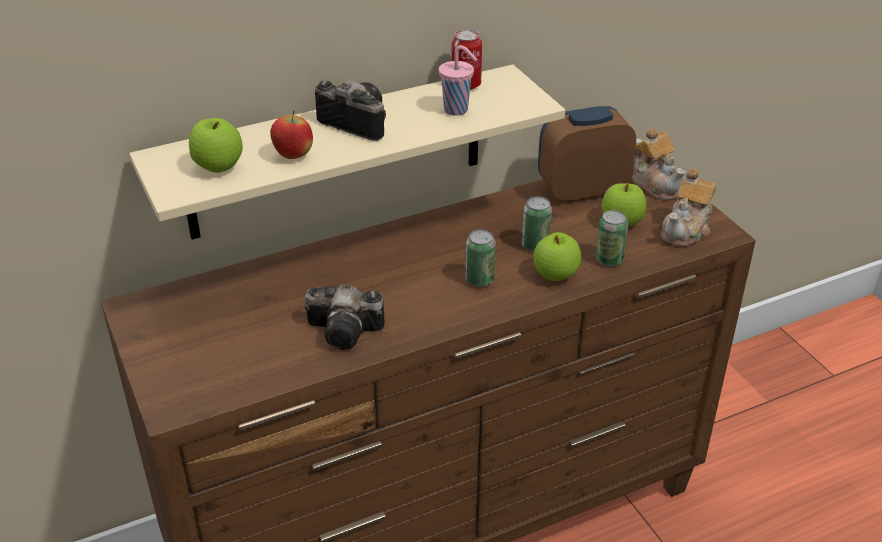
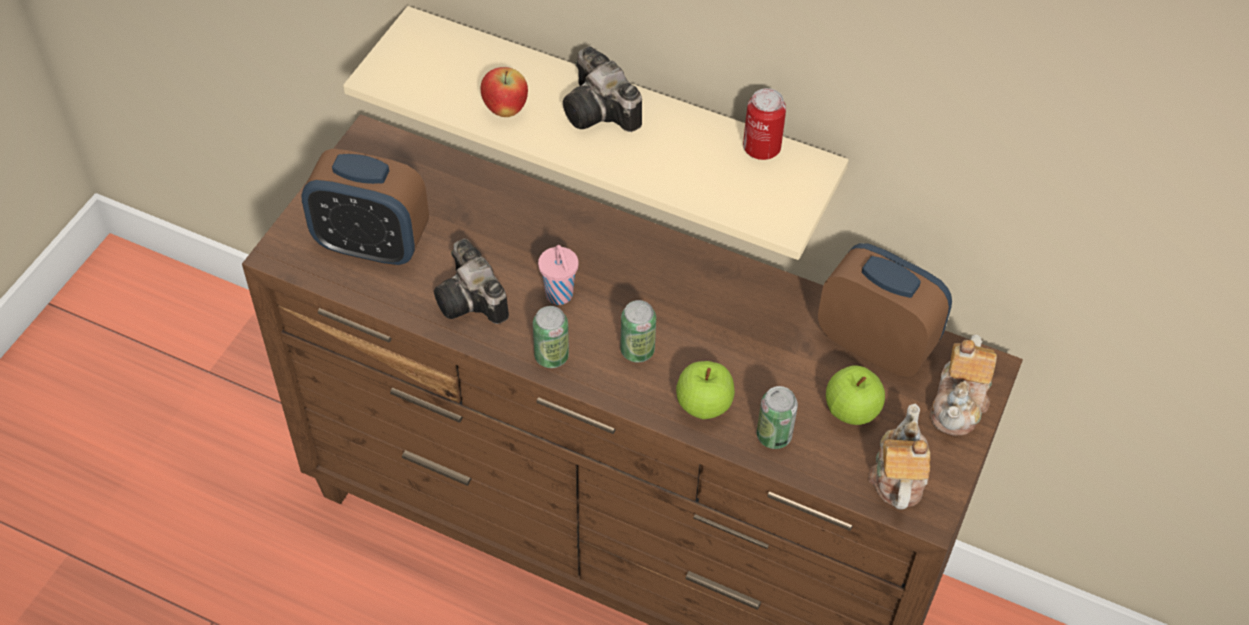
camera: 50 degrees right, 15 degrees up
apple [189,118,243,173] -> none
camera [315,80,386,141] -> camera turned 150 degrees clockwise [563,46,642,132]
pink cup [439,45,477,116] -> pink cup moved to [538,245,579,305]
can [522,196,552,252] -> can moved to [533,306,569,368]
teapot [661,168,716,247] -> teapot turned 105 degrees clockwise [869,403,930,510]
none -> alarm clock [301,149,429,266]

